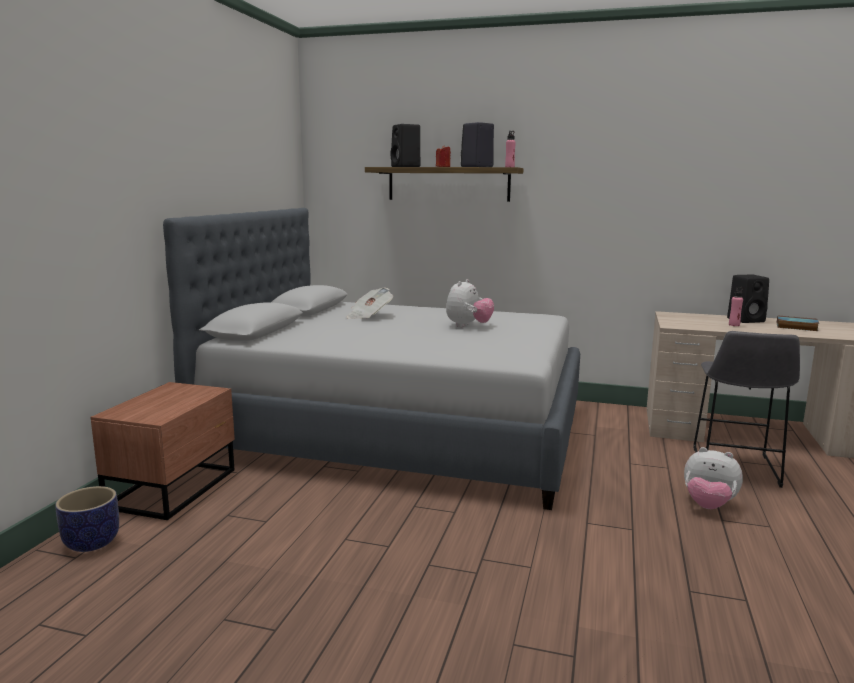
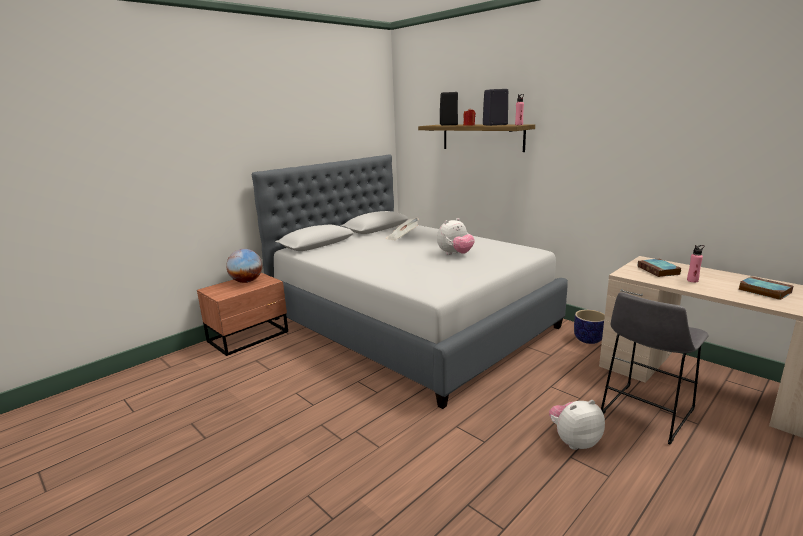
camera: 30 degrees right, 5 degrees up
planter [55,486,119,552] -> planter moved to [574,310,605,344]
plush toy [684,447,743,509] -> plush toy turned 105 degrees clockwise [549,400,605,450]
black speaker [727,275,769,323] -> none
none -> globe [226,249,262,283]
none -> book [638,259,681,277]

